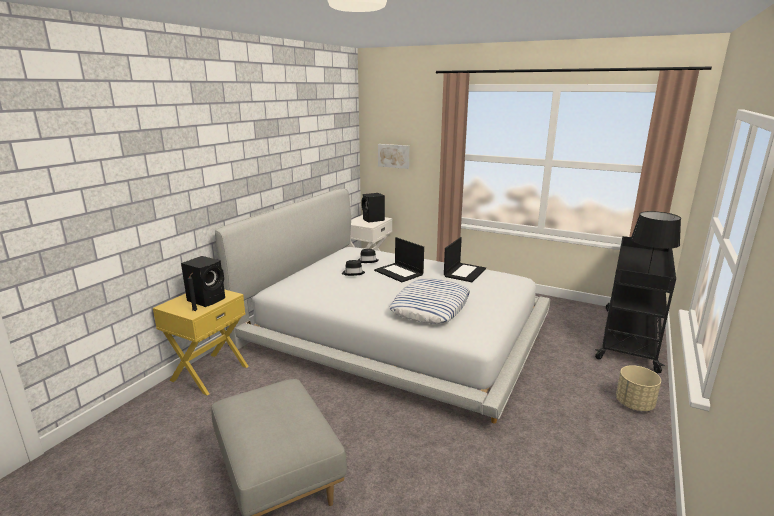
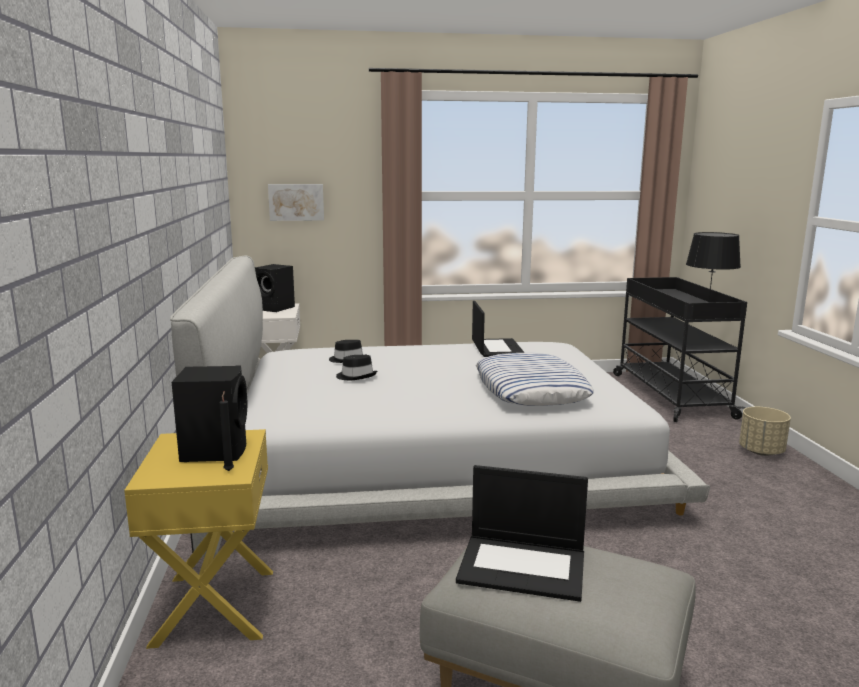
camera: 35 degrees left, 5 degrees down
laptop [374,237,424,282] -> laptop moved to [456,465,588,602]

